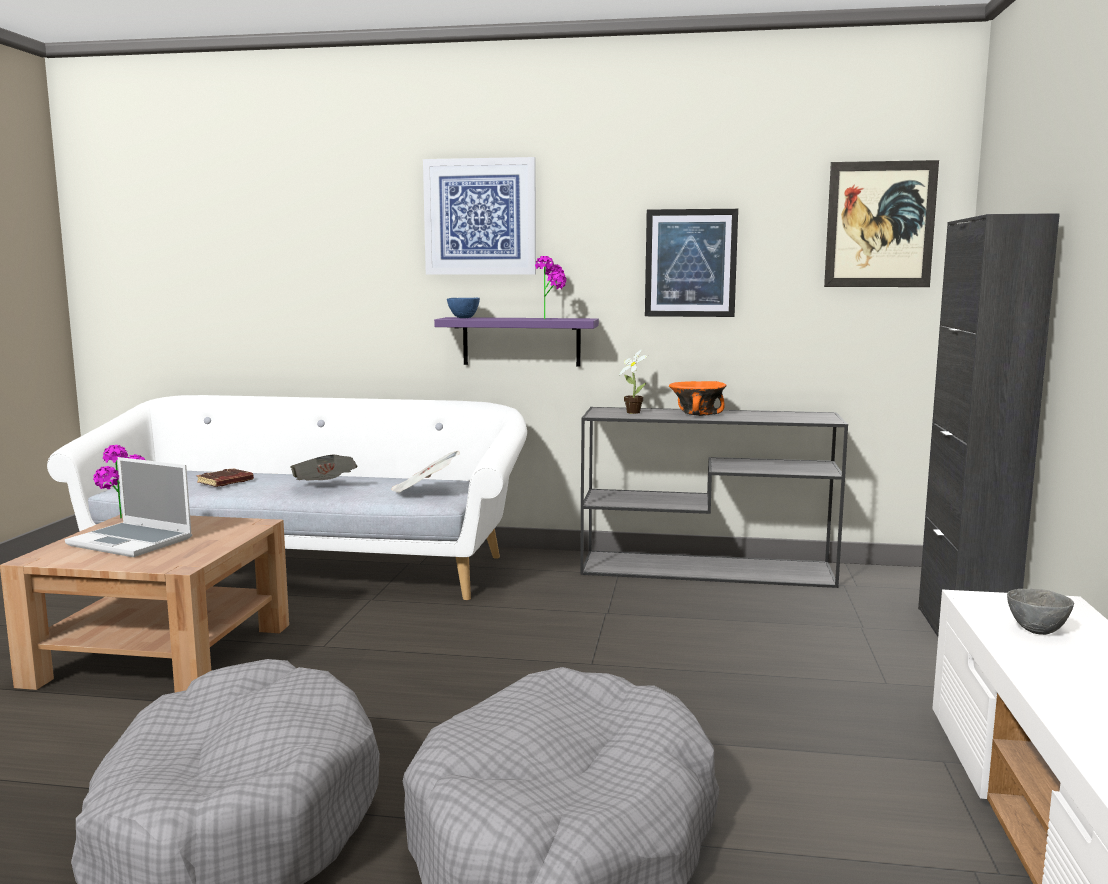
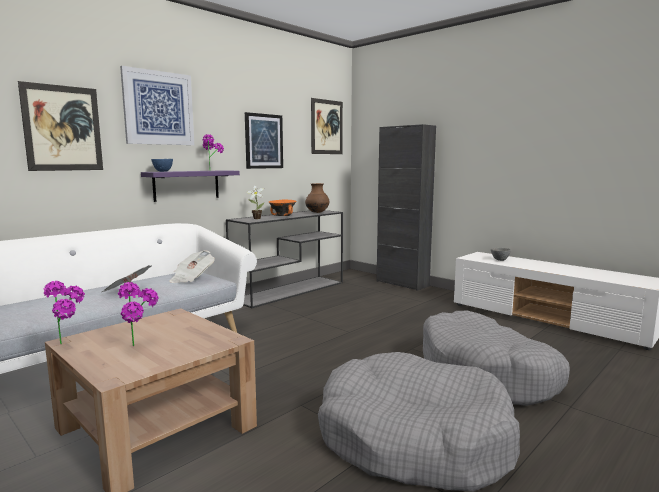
camera: 55 degrees left, 0 degrees up
laptop [65,457,192,557] -> potted plant [118,282,159,346]
brown book [197,468,254,487] -> none
none -> picture [18,81,103,171]
none -> brown vase [305,183,329,213]

